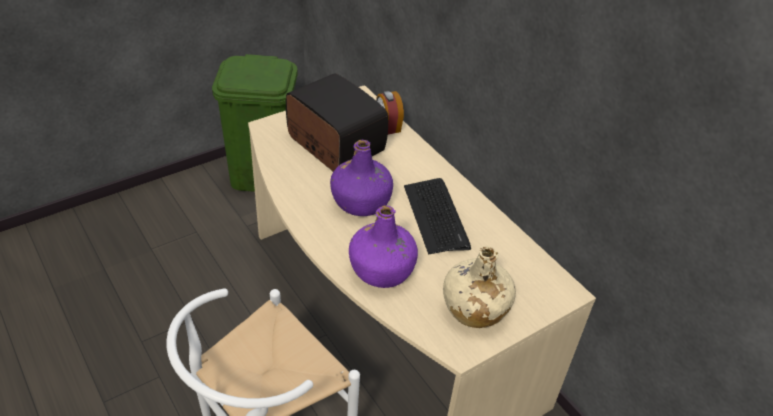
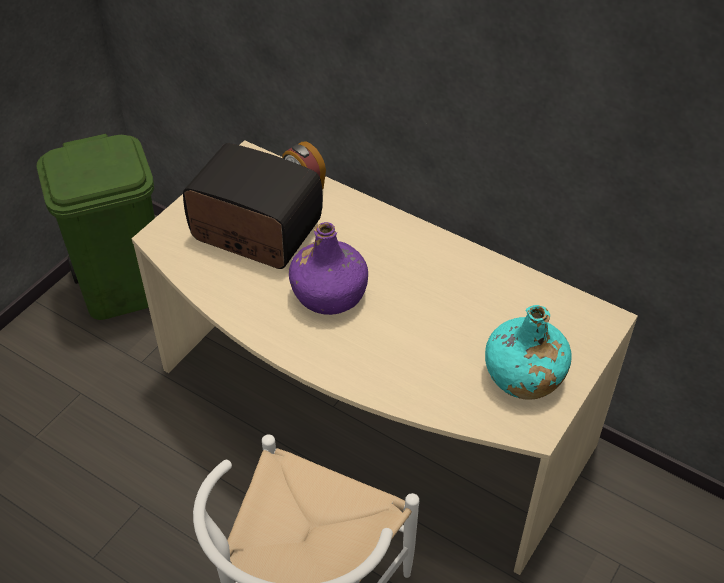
camera: 20 degrees left, 5 degrees up
purple bottle [349,205,418,288] -> none
keyboard [404,178,471,254] -> none
beige bottle [443,246,516,328] -> turquoise bottle [485,305,572,399]

